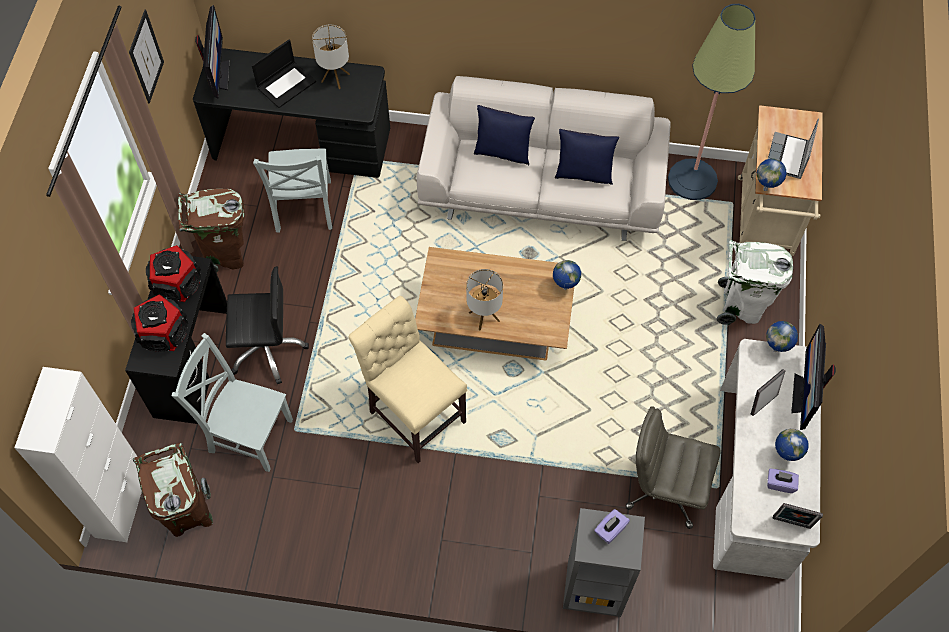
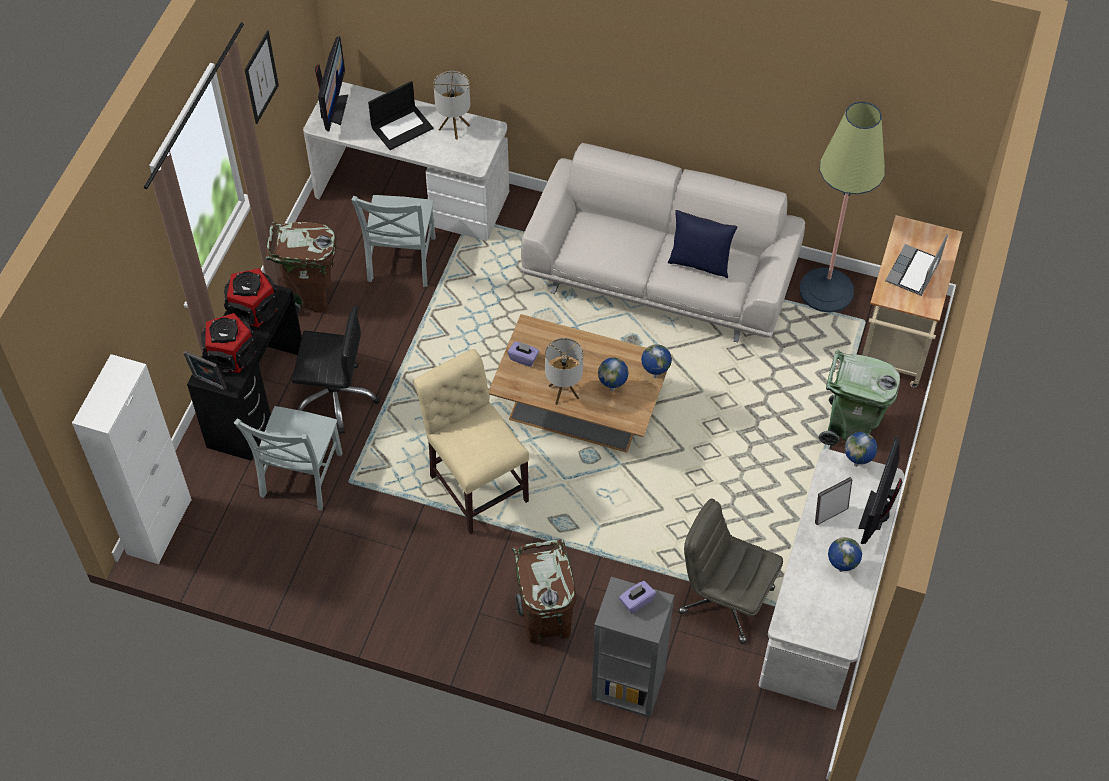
camera: 10 degrees right, 5 degrees down
brown trash can [133,443,213,537] -> brown trash can moved to [512,540,576,643]
grey chair [172,333,293,472] -> grey chair turned 105 degrees counterclockwise [234,406,343,510]
black desk [193,48,390,178] -> white desk [303,82,509,241]
blue pillow [474,105,535,165] -> none
white trash can [716,240,793,325] -> green trash can [819,350,900,446]
globe [757,159,787,191] -> globe moved to [598,358,629,391]
purple tissue box [767,469,799,493] -> purple tissue box moved to [508,342,539,367]
picture frame [773,503,823,529] -> picture frame moved to [183,351,227,390]

